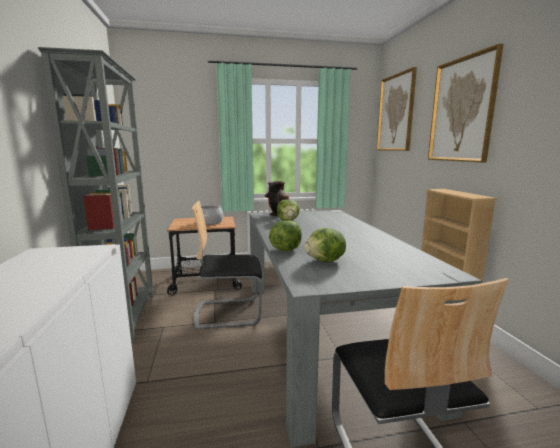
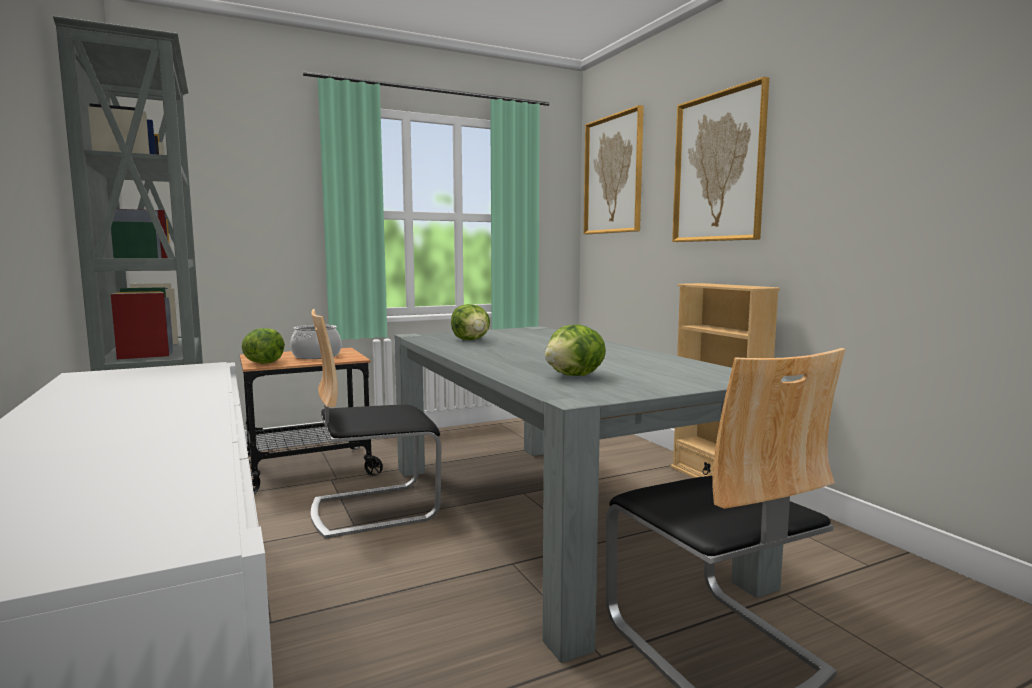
camera: 15 degrees left, 5 degrees down
vase [265,181,289,216] -> none
lettuce [269,221,302,251] -> lettuce moved to [242,328,285,364]

